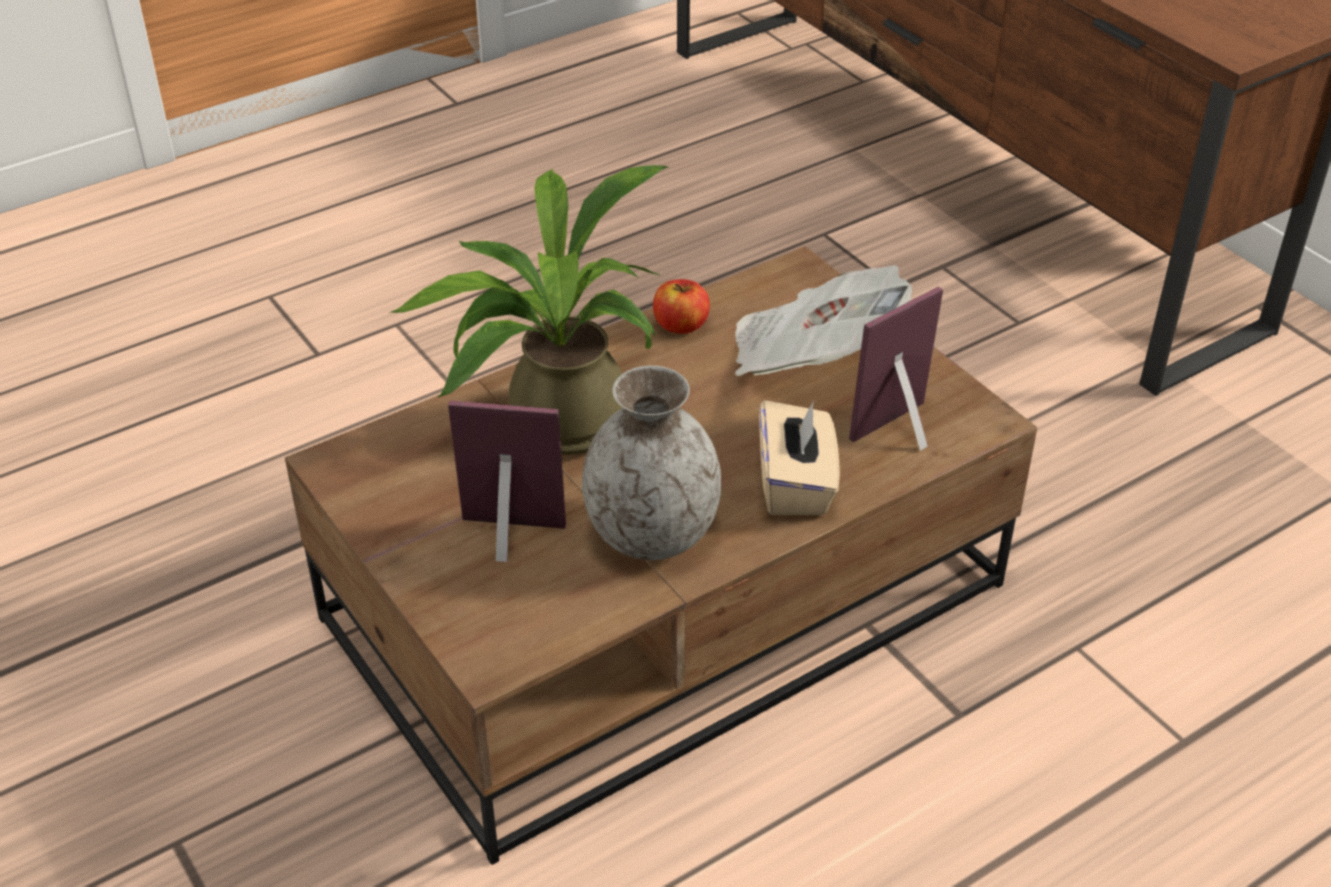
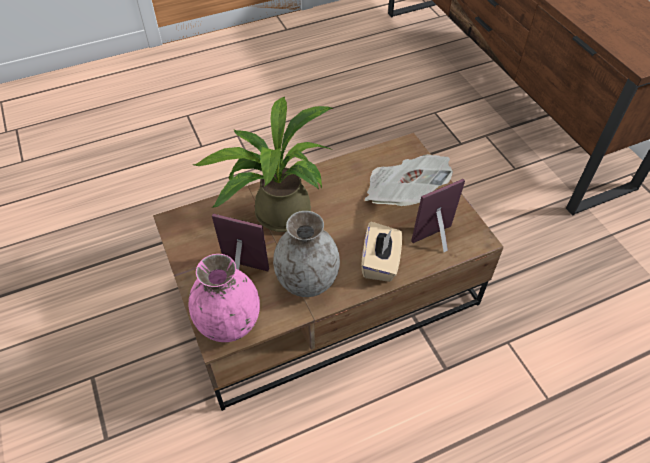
camera: 10 degrees right, 10 degrees up
apple [653,279,710,334] -> none
none -> pink vase [189,254,260,342]

